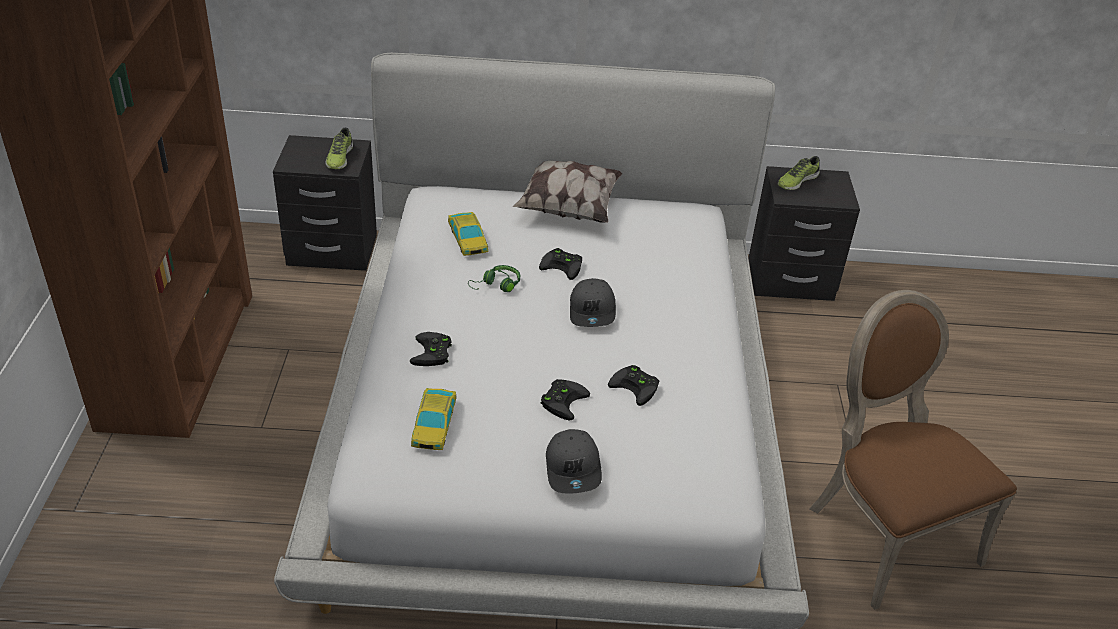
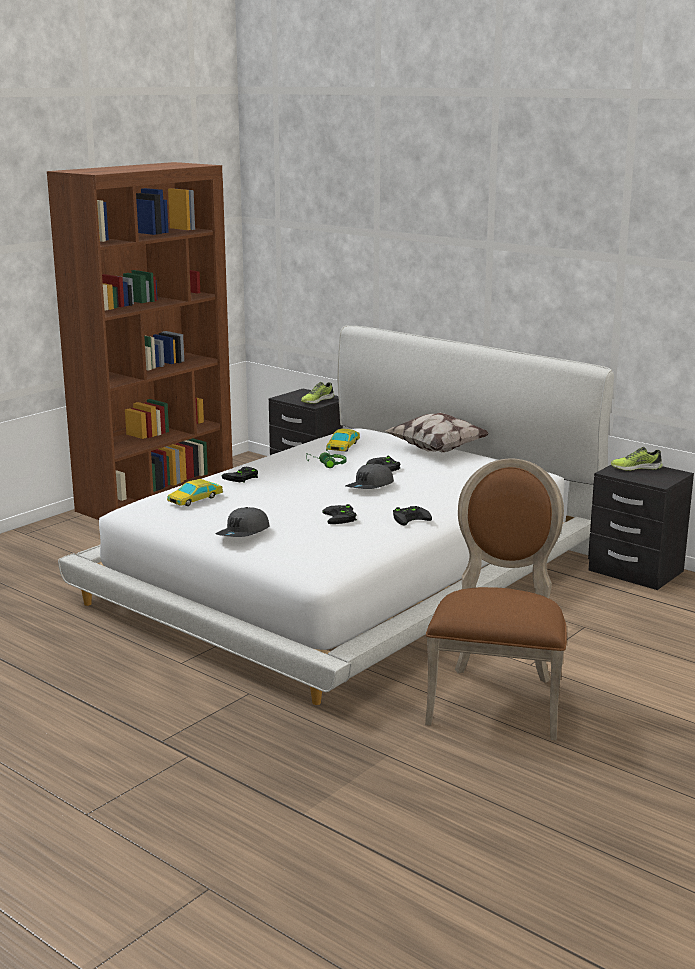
camera: 40 degrees right, 20 degrees down
black game controller [541,379,590,420] -> black game controller moved to [393,506,432,526]

